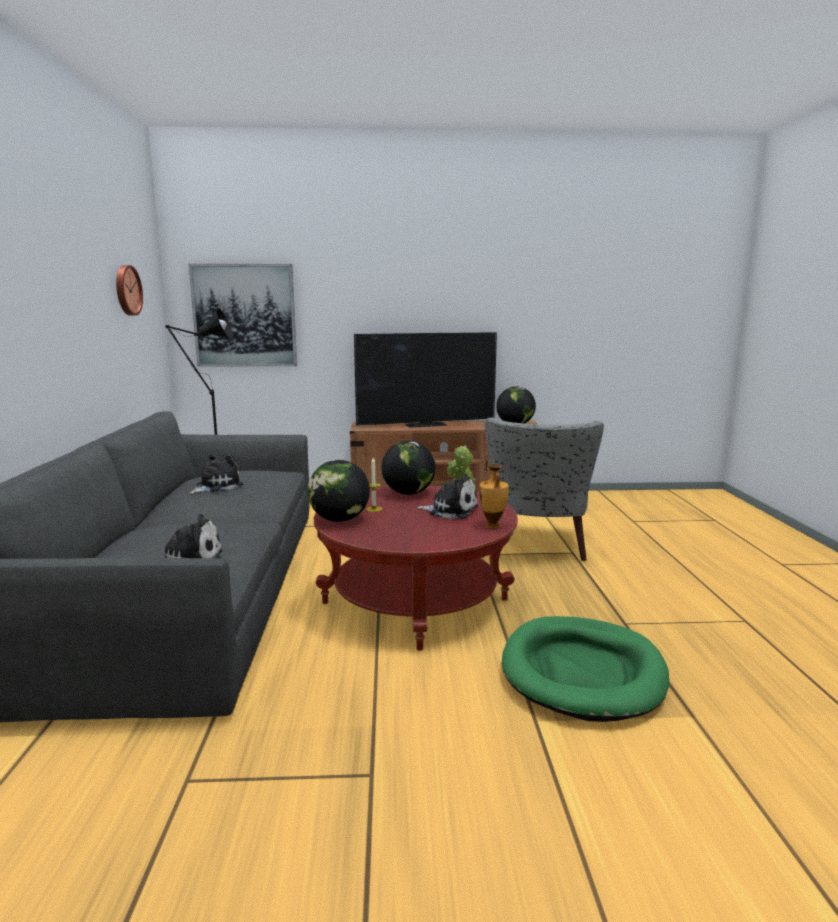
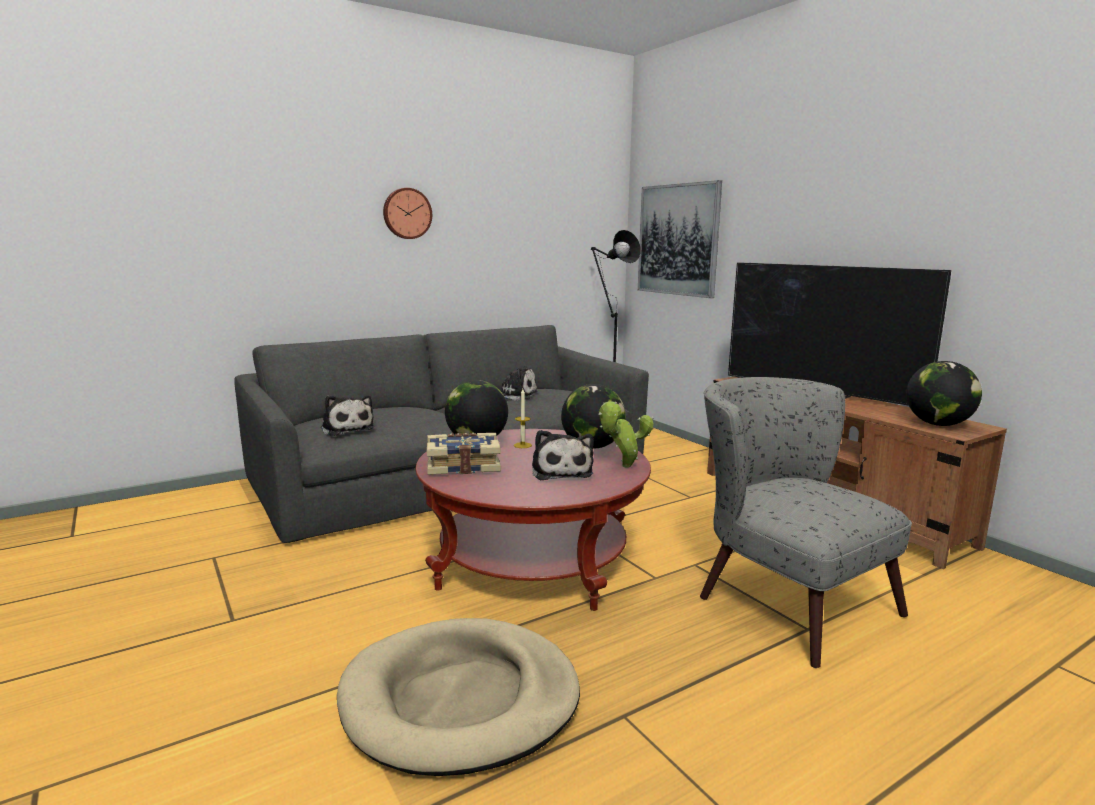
camera: 60 degrees right, 0 degrees up
wall clock [116,265,143,316] -> wall clock moved to [383,188,432,239]
vase [479,464,509,528] -> none
grey armchair [484,417,604,561] -> grey armchair turned 75 degrees clockwise [700,377,912,668]
green dog bed [502,616,669,722] -> beige dog bed [337,618,580,776]
none -> book [427,433,501,475]

